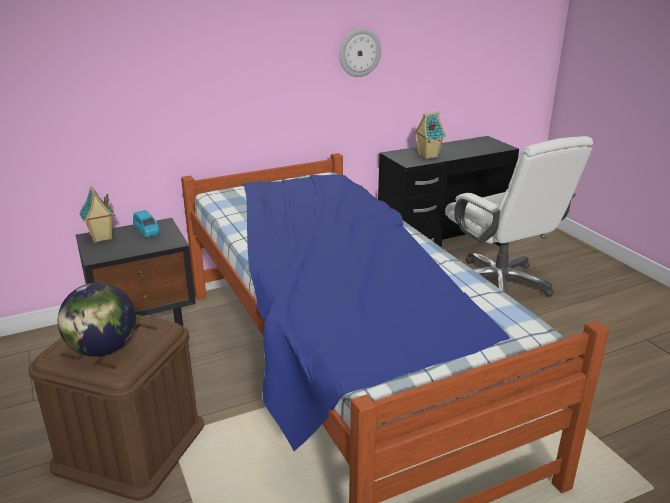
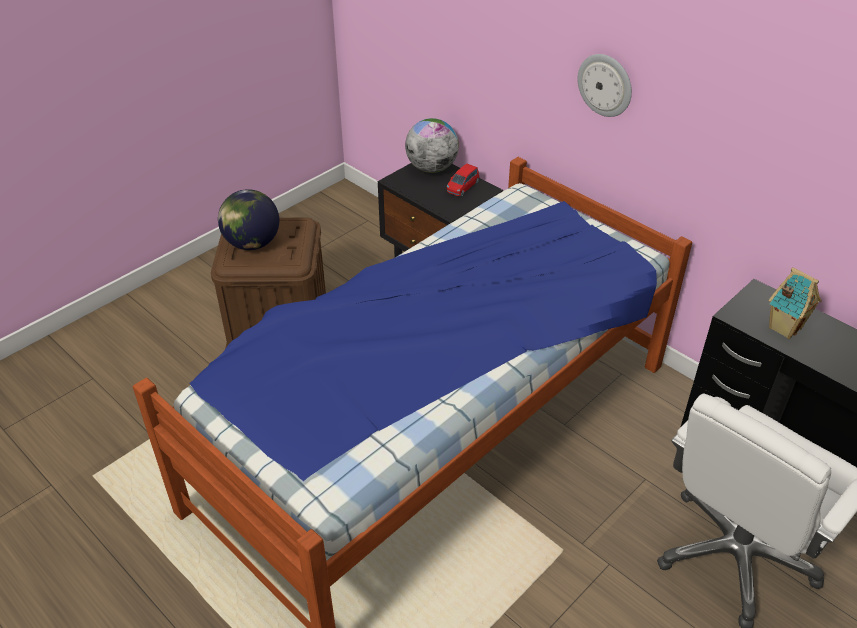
camera: 70 degrees right, 15 degrees up
toy house [79,186,115,243] -> globe [405,118,459,173]
blue toy car [133,210,160,238] -> red toy car [447,163,479,196]
wall clock [339,28,381,77] -> wall clock moved to [578,54,632,117]

